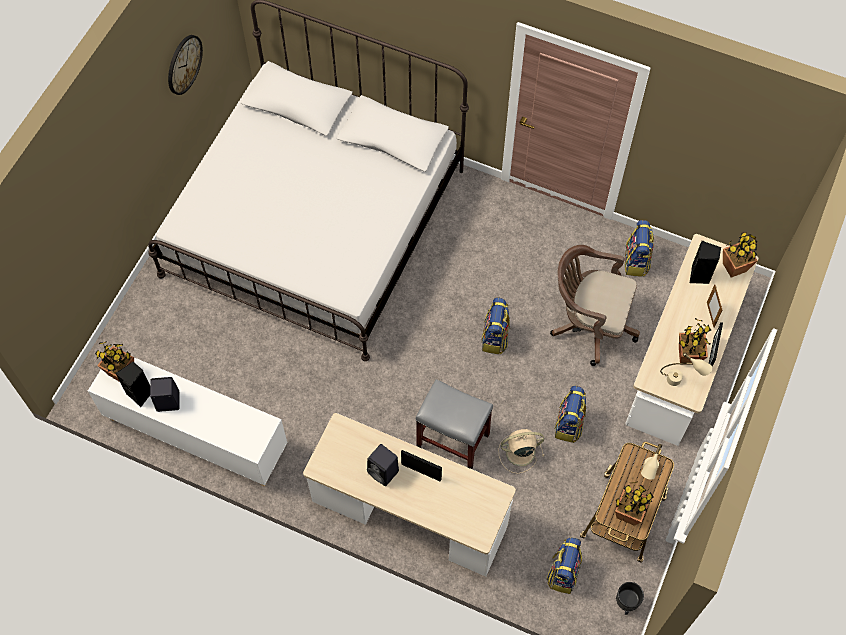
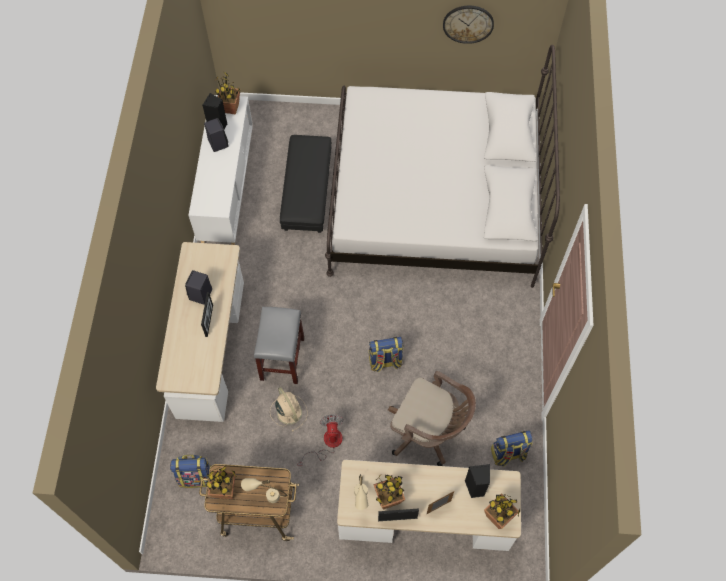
camera: 70 degrees right, 0 degrees up
brown office chair [550,245,640,366] -> brown office chair turned 120 degrees clockwise [388,371,476,466]
backpack [555,386,586,443] -> fan [297,414,344,466]
black planter [616,582,644,615] -> none
none -> black ottoman [280,135,332,233]

